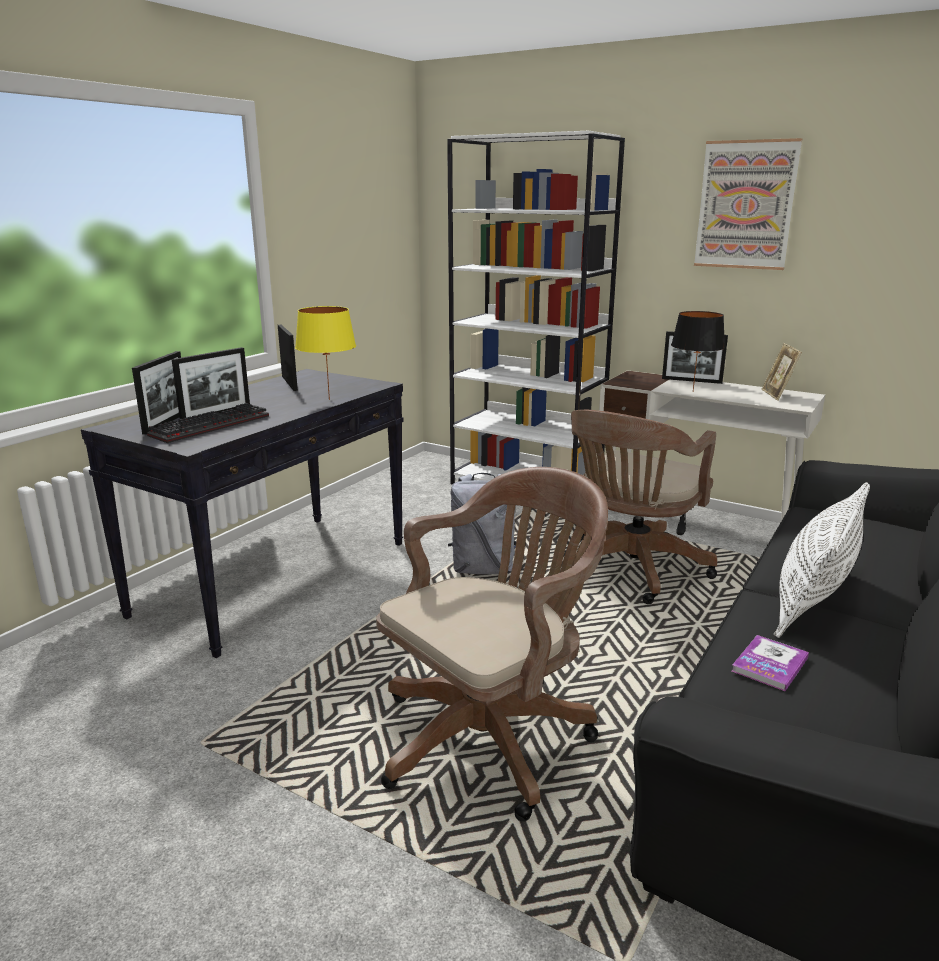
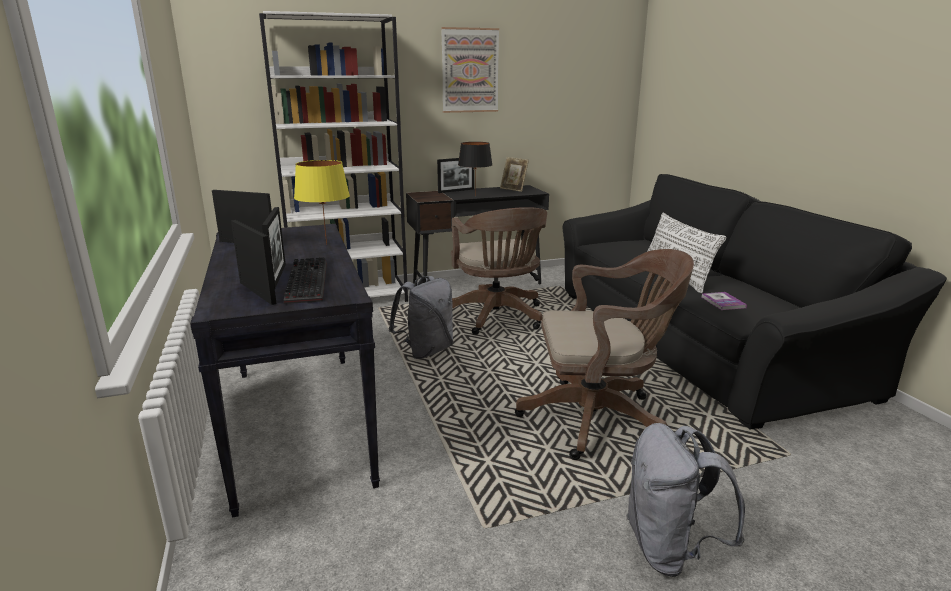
camera: 50 degrees left, 0 degrees up
brown office chair [376,467,608,822] -> brown office chair turned 90 degrees clockwise [515,249,694,460]
white desk [599,370,825,521] -> black desk [406,185,549,284]
none -> grey backpack [626,423,745,577]

